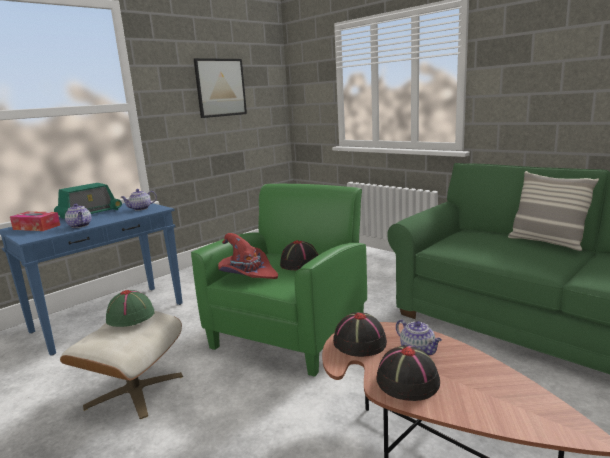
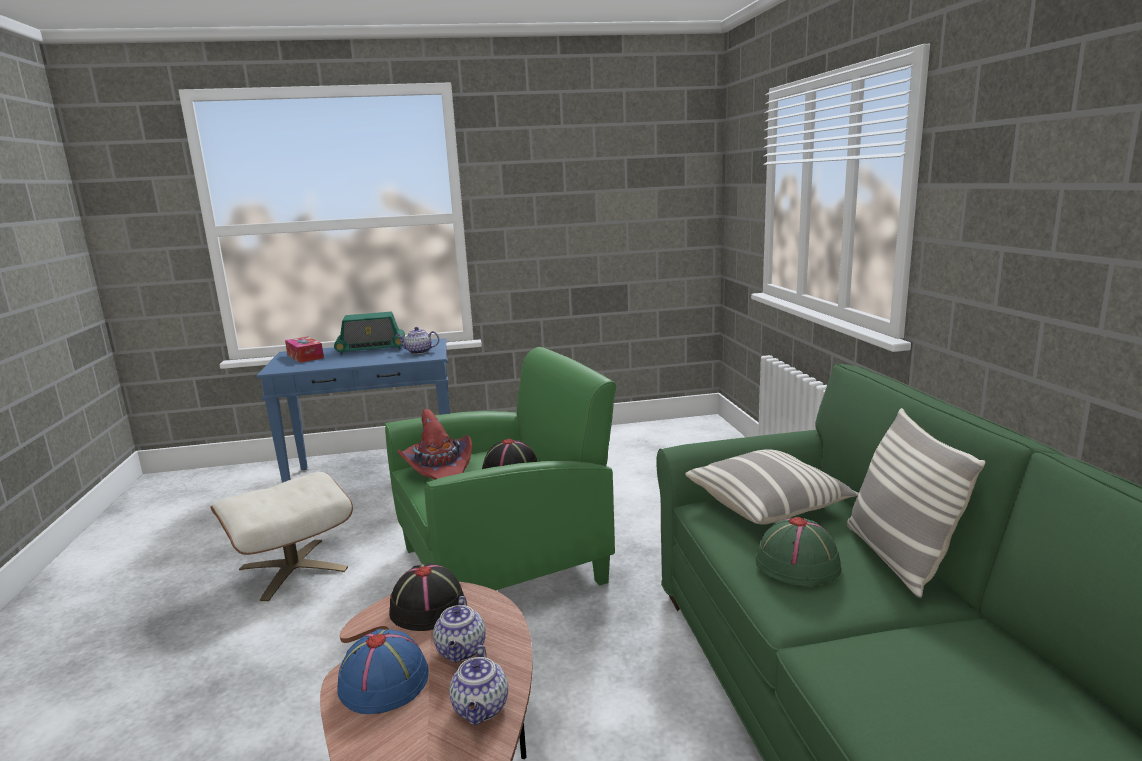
camera: 35 degrees right, 0 degrees up
teapot [65,204,91,228] -> teapot moved to [449,645,508,725]
green hat [106,290,155,327] -> green hat moved to [756,517,841,586]
picture [194,58,247,118] -> none
black hat [376,345,440,401] -> blue hat [338,629,428,714]
none -> pillow [685,449,858,525]

